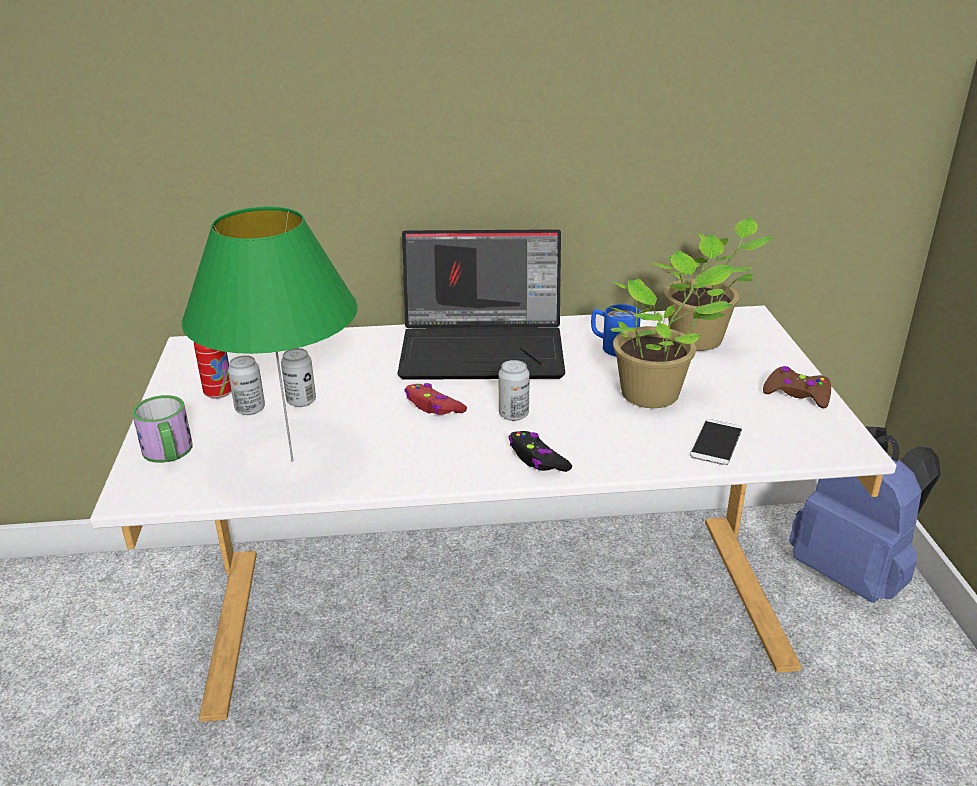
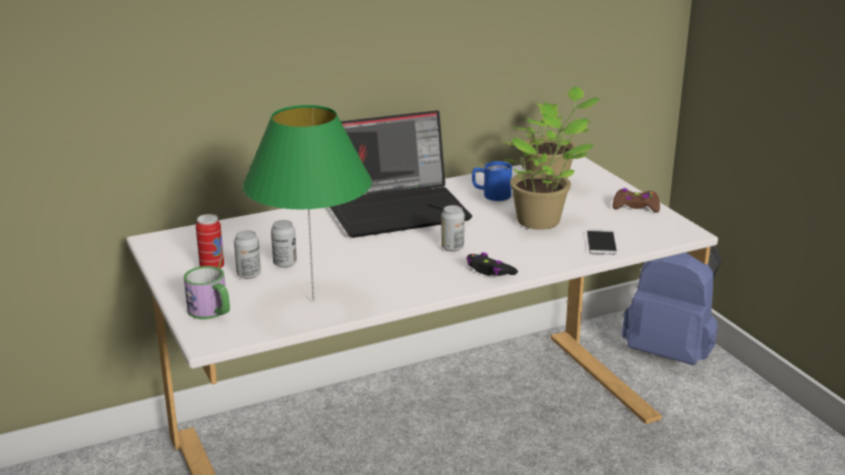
camera: 20 degrees left, 5 degrees down
red game controller [405,383,467,415] -> none

